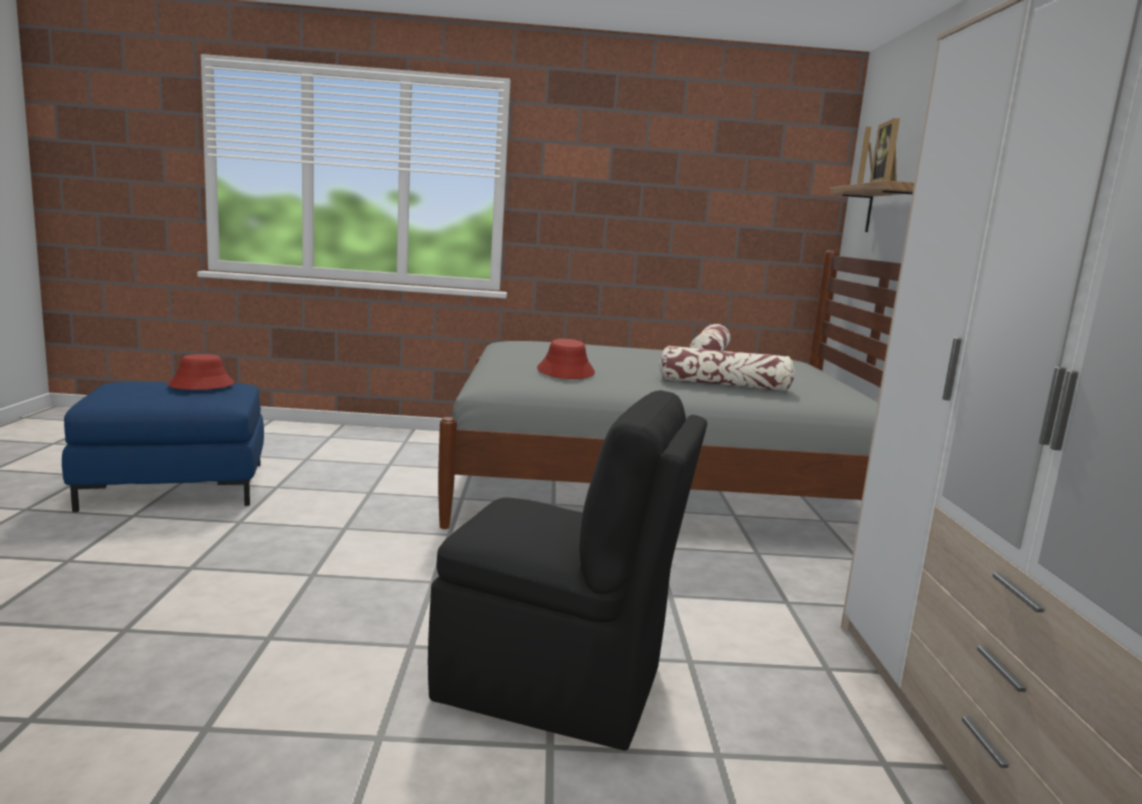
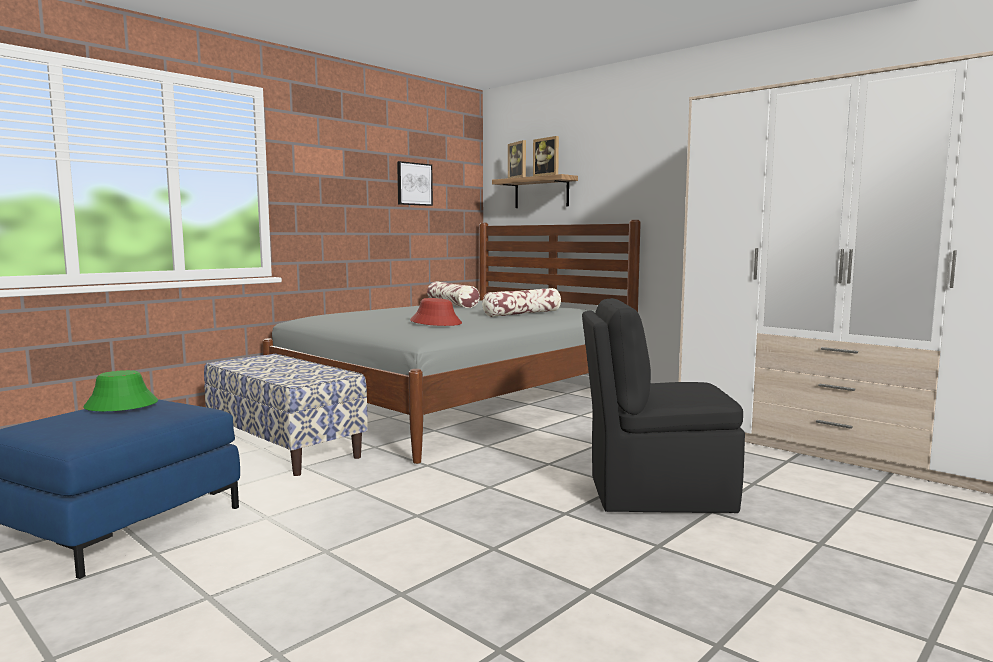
camera: 45 degrees left, 5 degrees down
red hat [168,354,234,390] -> green hat [83,370,158,411]
black chair [428,390,707,751] -> black chair turned 150 degrees counterclockwise [582,298,745,513]
none -> bench [204,354,368,476]
none -> picture [397,161,433,206]

